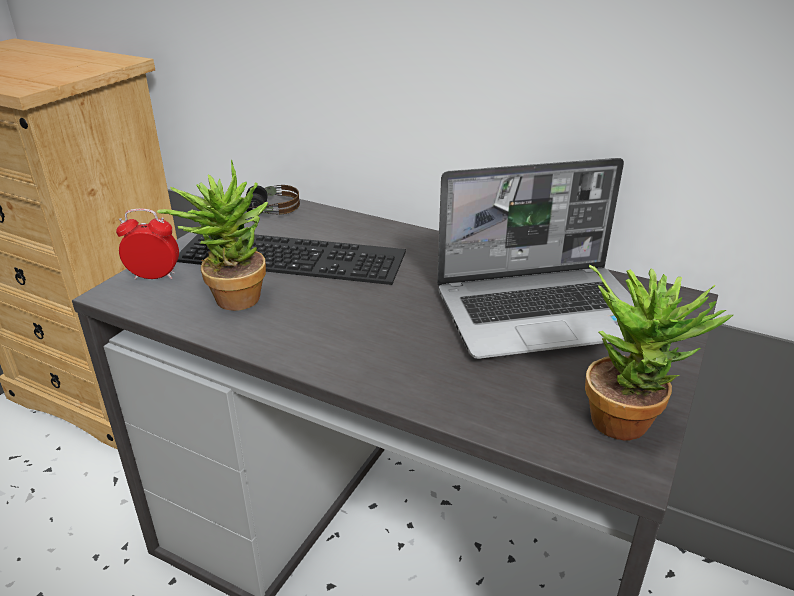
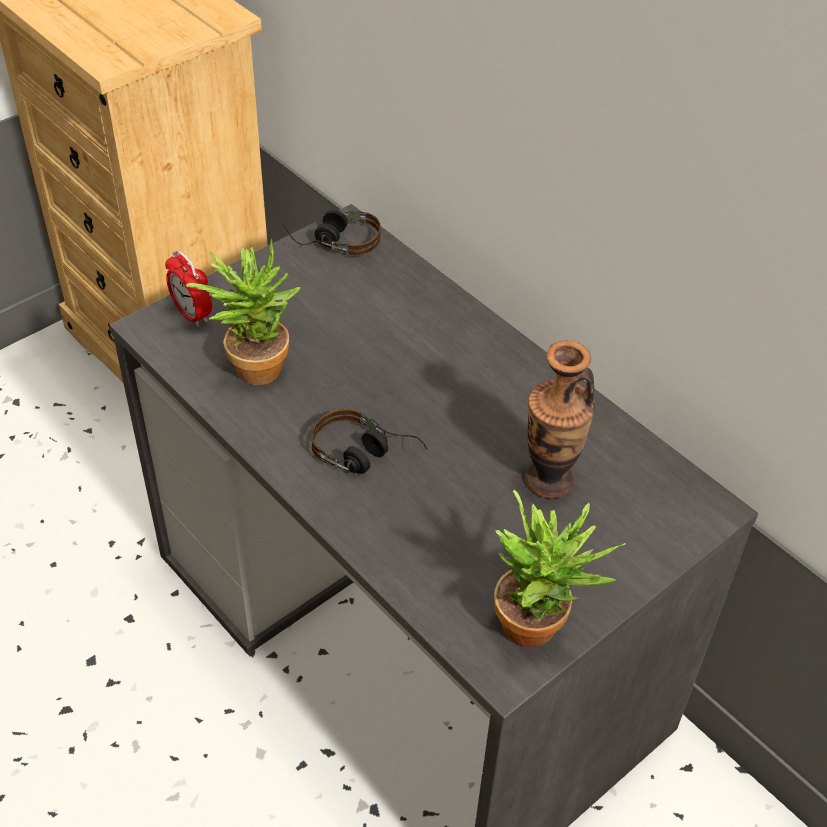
camera: 20 degrees right, 15 degrees up
alarm clock [116,209,179,280] -> alarm clock turned 150 degrees counterclockwise [165,250,212,327]
keyboard [177,234,406,285] -> none
laptop [437,158,635,359] -> vase [525,341,596,498]
none -> headphones [311,409,427,474]

